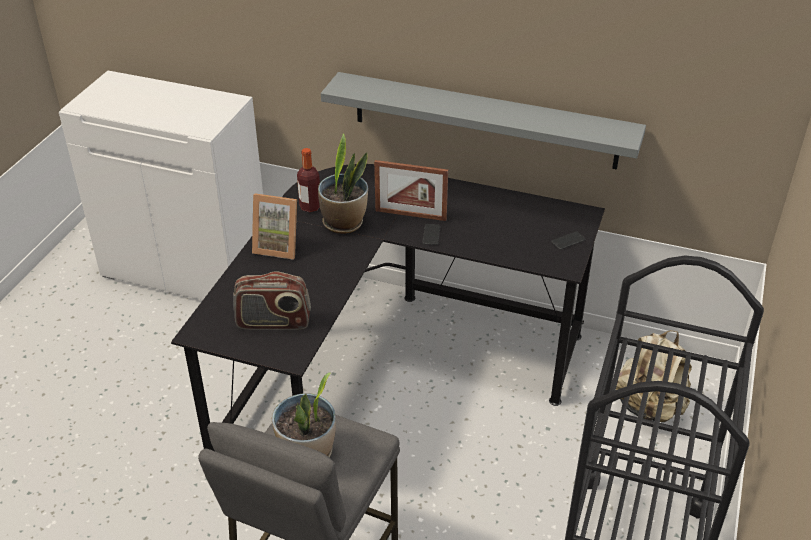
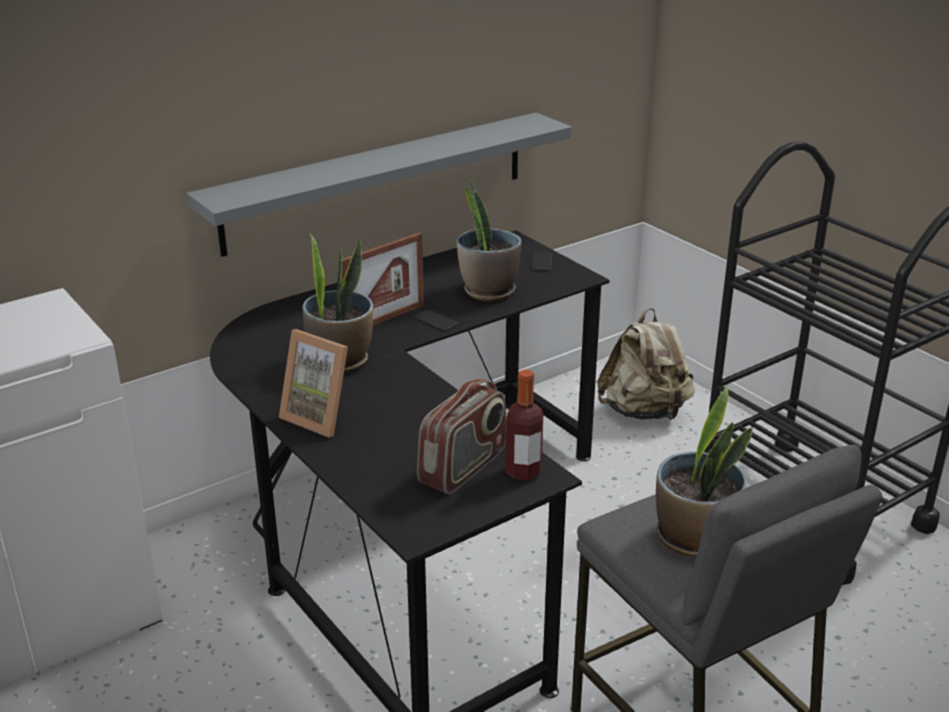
camera: 55 degrees left, 10 degrees down
picture frame [252,193,297,260] -> picture frame turned 75 degrees clockwise [279,329,348,437]
bottle [297,148,320,212] -> bottle moved to [506,369,543,480]
none -> potted plant [457,179,521,301]

